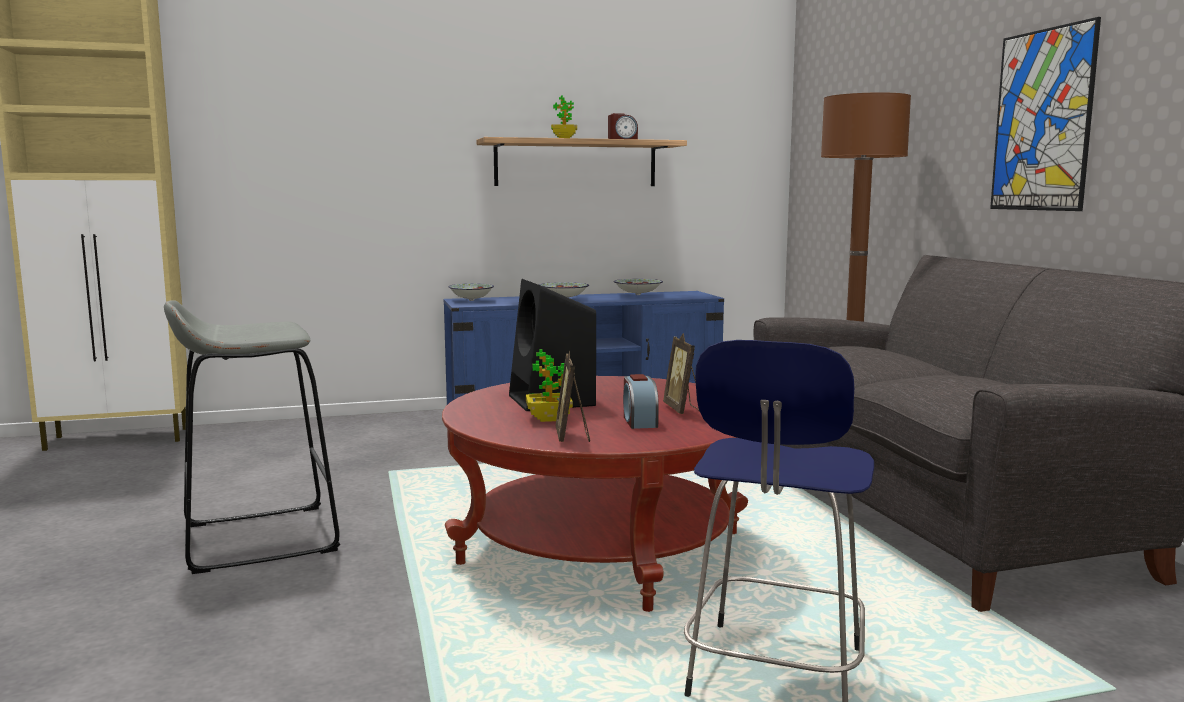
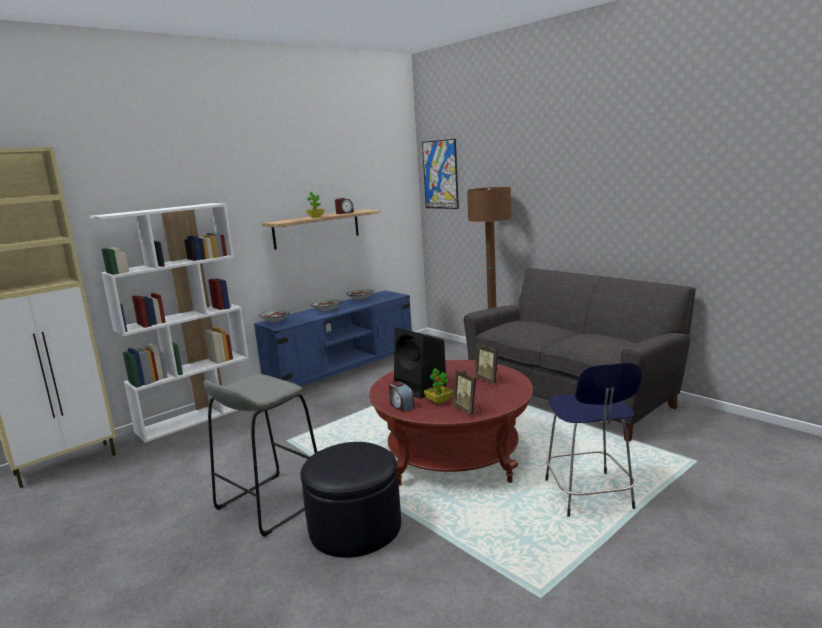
camera: 25 degrees left, 5 degrees up
alarm clock [623,374,659,429] -> alarm clock moved to [389,381,414,412]
picture [990,17,1101,211] -> picture moved to [422,139,459,209]
none -> white bookcase [90,203,249,443]
none -> black ottoman [300,442,401,558]

